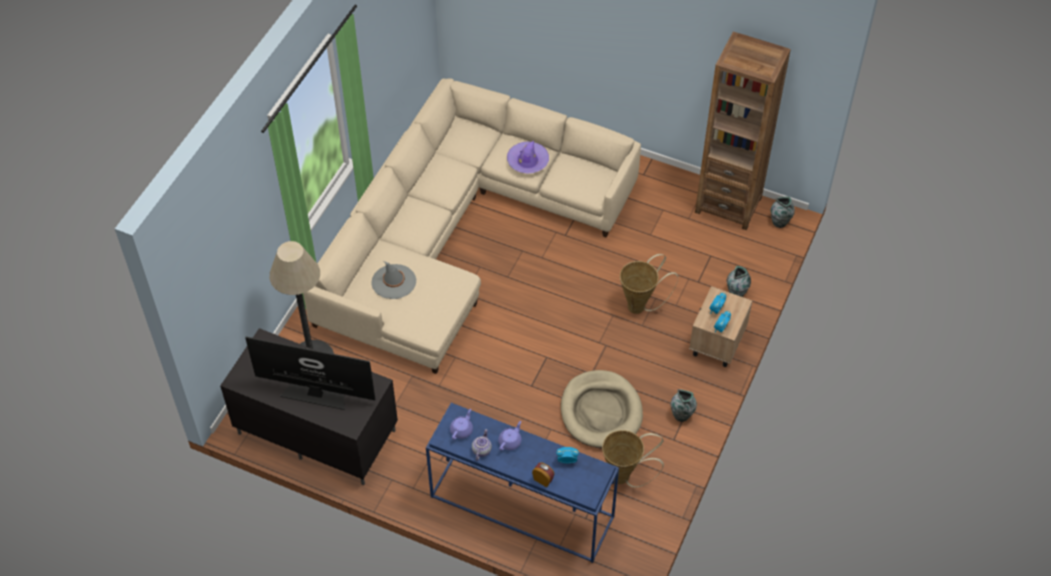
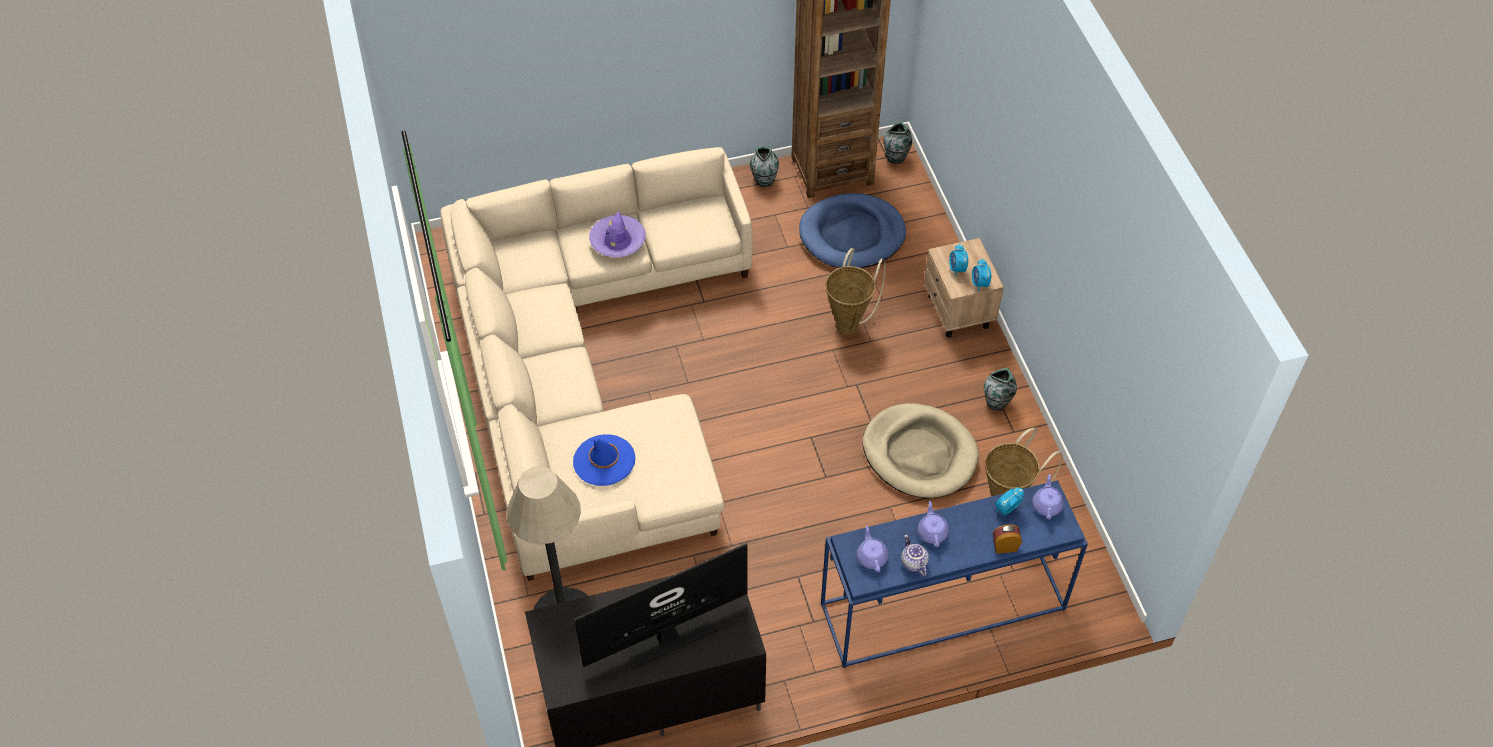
camera: 40 degrees left, 0 degrees up
grey hat [371,261,416,299] -> blue hat [573,434,636,486]
vase [727,266,751,297] -> vase moved to [750,146,779,187]
none -> blue dog bed [799,193,906,268]
none -> purple teapot [1032,474,1064,520]

